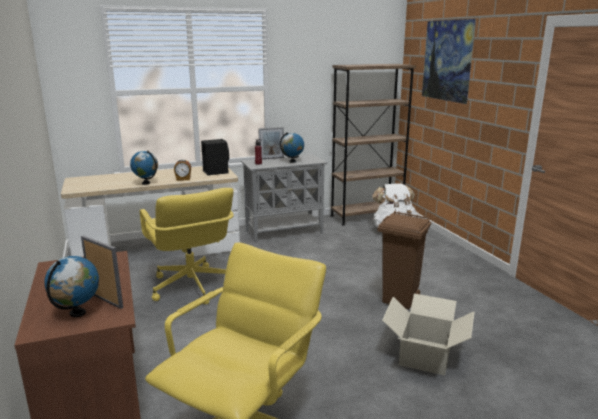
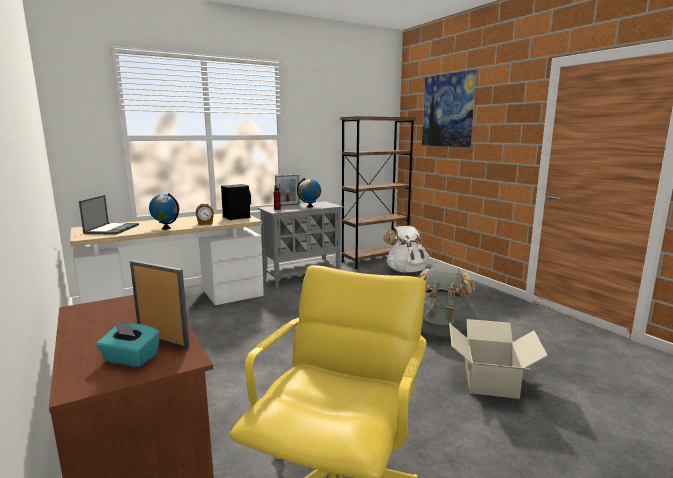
camera: 10 degrees left, 5 degrees down
globe [45,256,99,317] -> turquoise tissue box [96,322,160,367]
yellow office chair [140,188,234,304] -> none
brown trash can [378,211,431,309] -> grey backpack [419,266,476,337]
none -> laptop [79,195,139,235]

